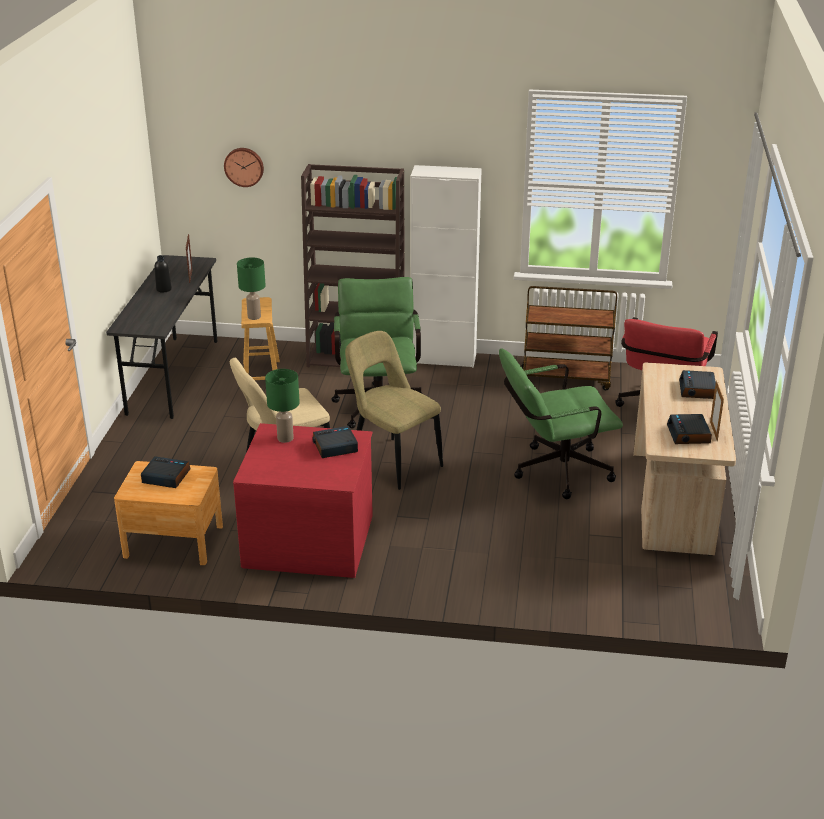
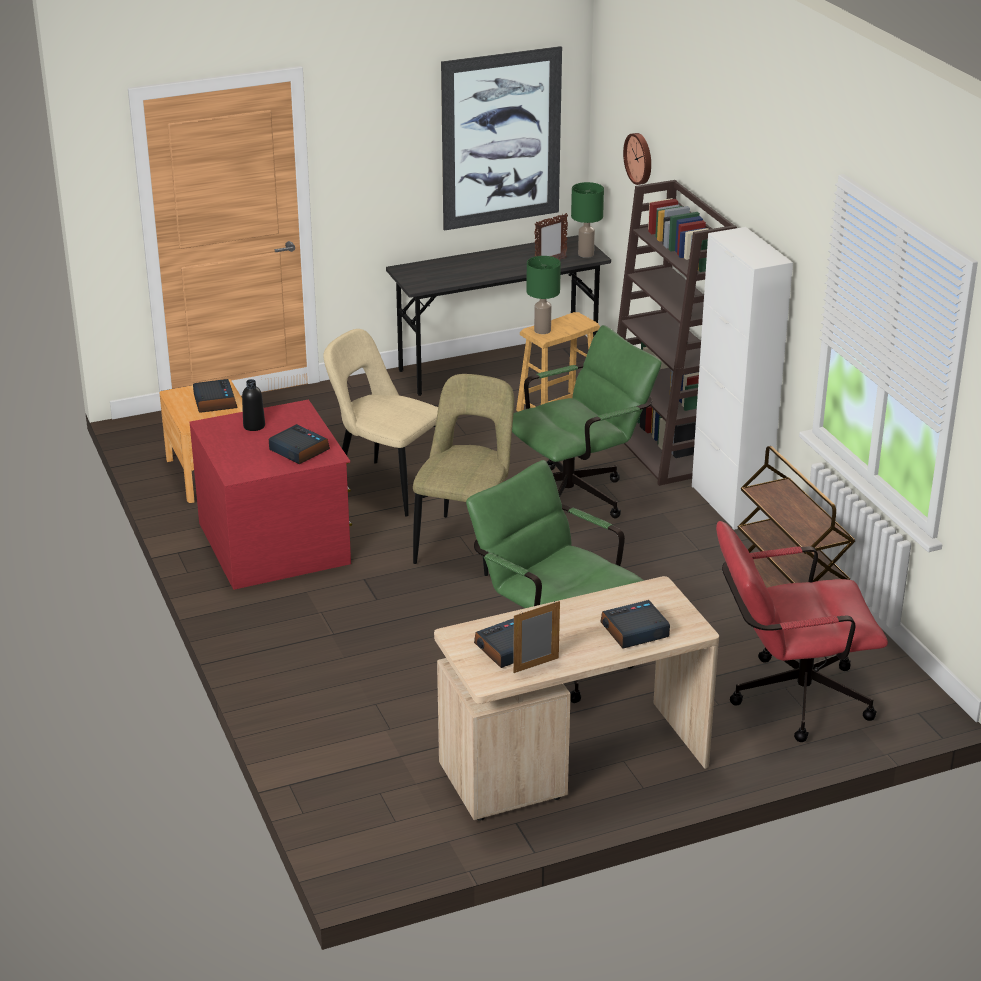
camera: 60 degrees right, 0 degrees up
black bottle [154,255,172,292] -> black bottle moved to [242,379,265,431]
green table lamp [265,369,300,443] -> green table lamp moved to [571,182,604,258]
none -> picture [441,46,562,231]

